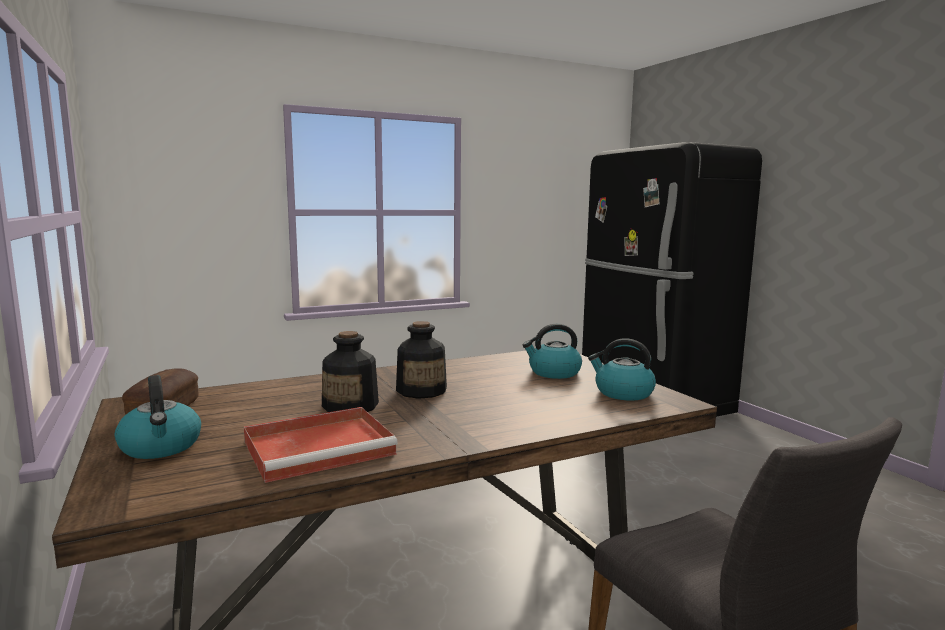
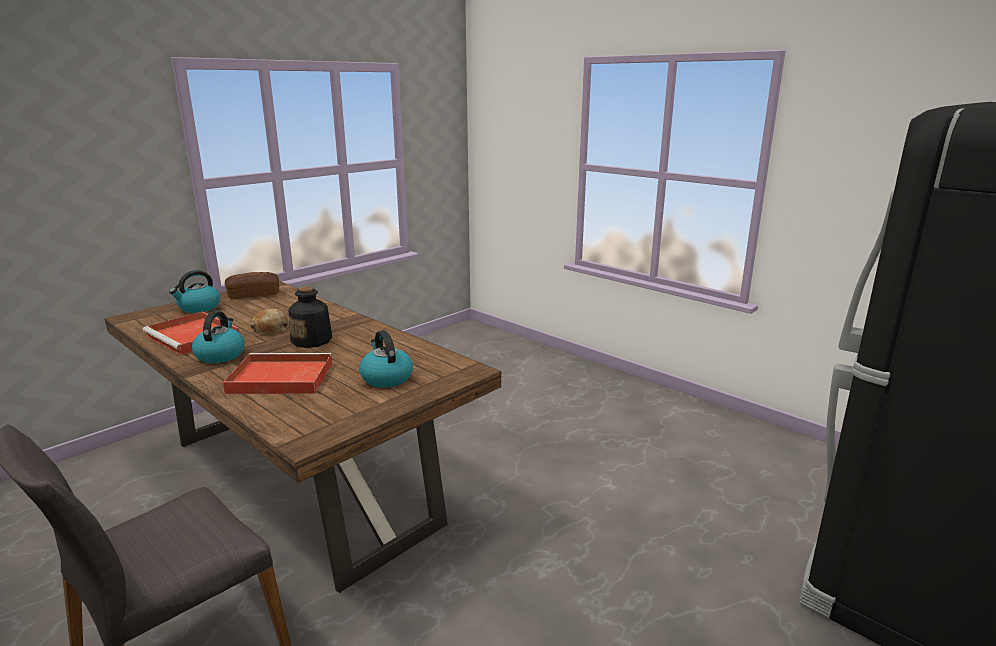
camera: 70 degrees right, 10 degrees up
bottle [322,331,379,412] -> bread [251,309,288,334]
kettle [588,338,656,401] -> kettle moved to [192,311,245,363]
none -> red tray [223,353,333,394]

